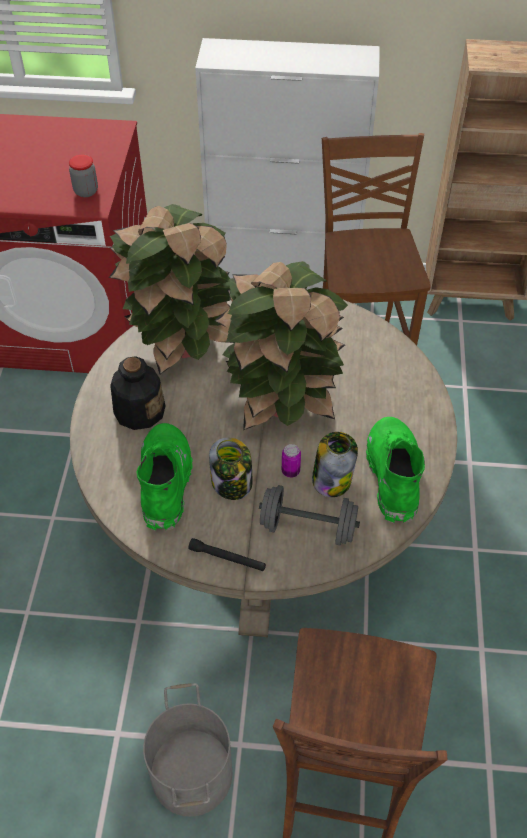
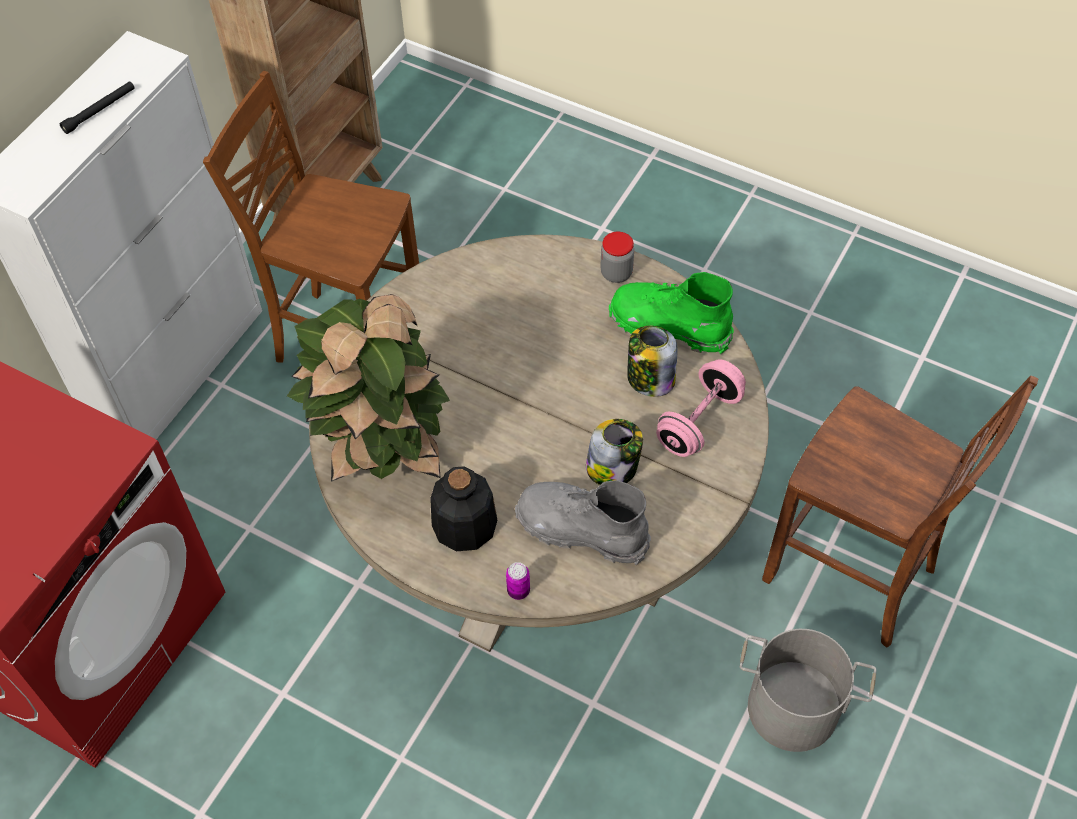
camera: 65 degrees left, 5 degrees up
jar [69,155,98,197] -> jar moved to [600,232,634,283]
green boot [136,423,193,531] -> grey boot [515,480,651,565]
black flashlight [188,538,266,571] -> black flashlight moved to [60,82,134,134]
potted plant [214,261,348,430] -> none
grey dumbbell [259,485,360,545] -> pink dumbbell [656,359,746,457]
can [282,444,301,478] -> can moved to [506,562,530,600]

